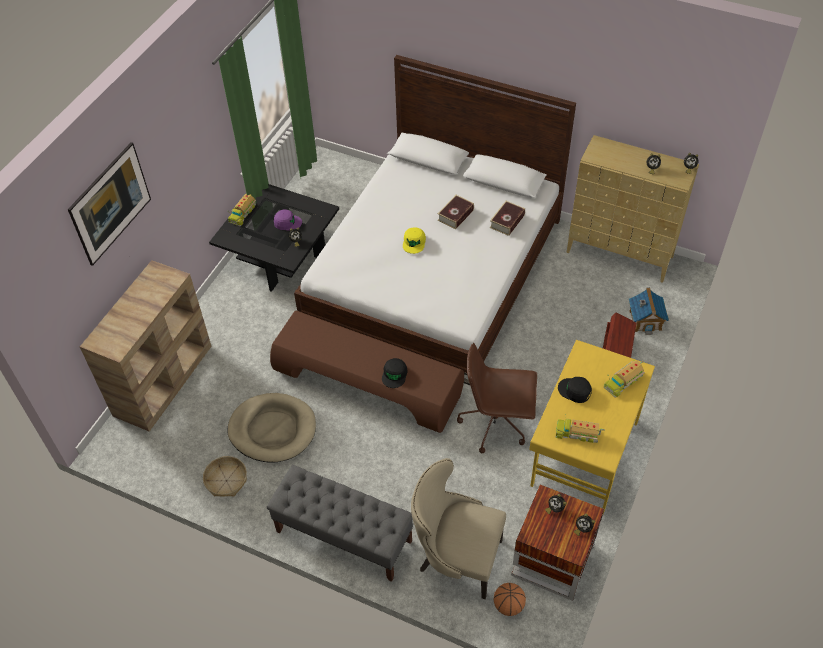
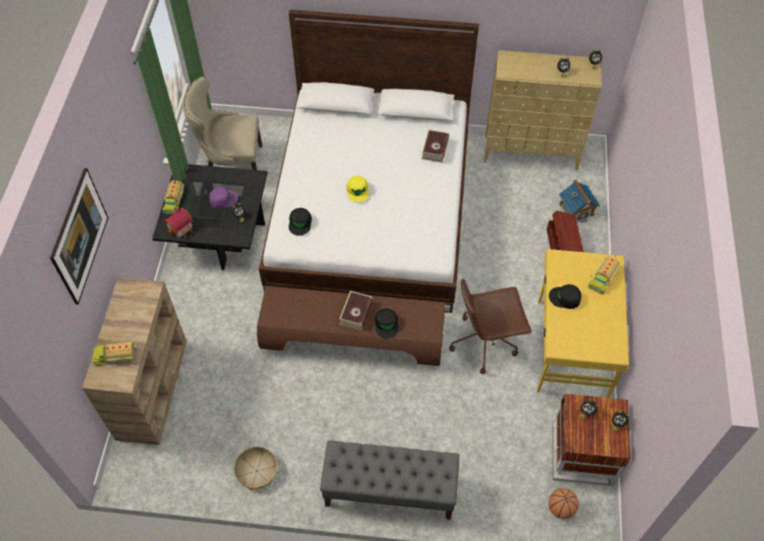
camera: 20 degrees left, 5 degrees up
beige dog bed [227,393,316,463] -> none
beige chair [411,458,506,599] -> beige chair moved to [183,77,262,170]
book [438,195,474,230] -> book moved to [339,291,373,331]
toy truck [555,415,605,443] -> toy truck moved to [93,342,138,366]
none -> toy house [163,207,194,238]
none -> black cap [289,208,312,236]

